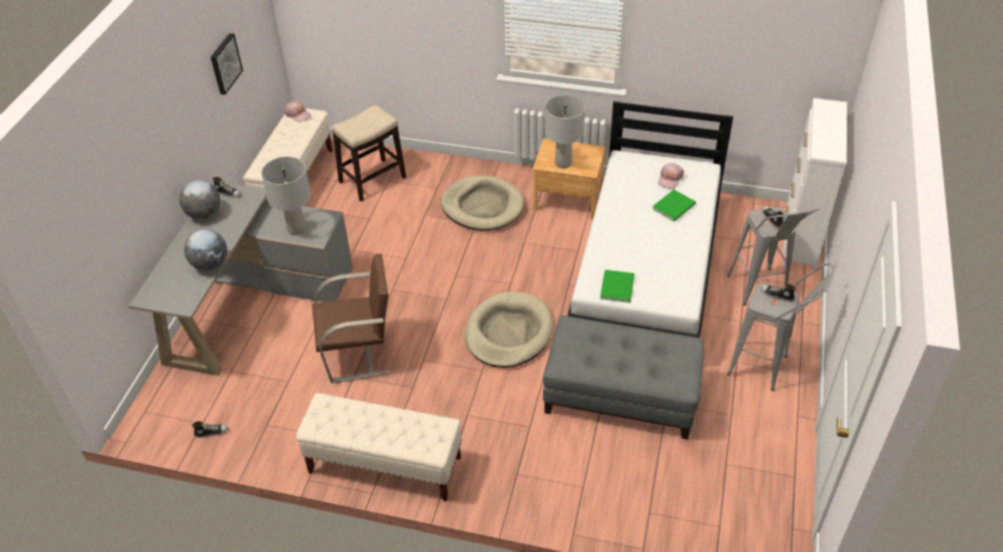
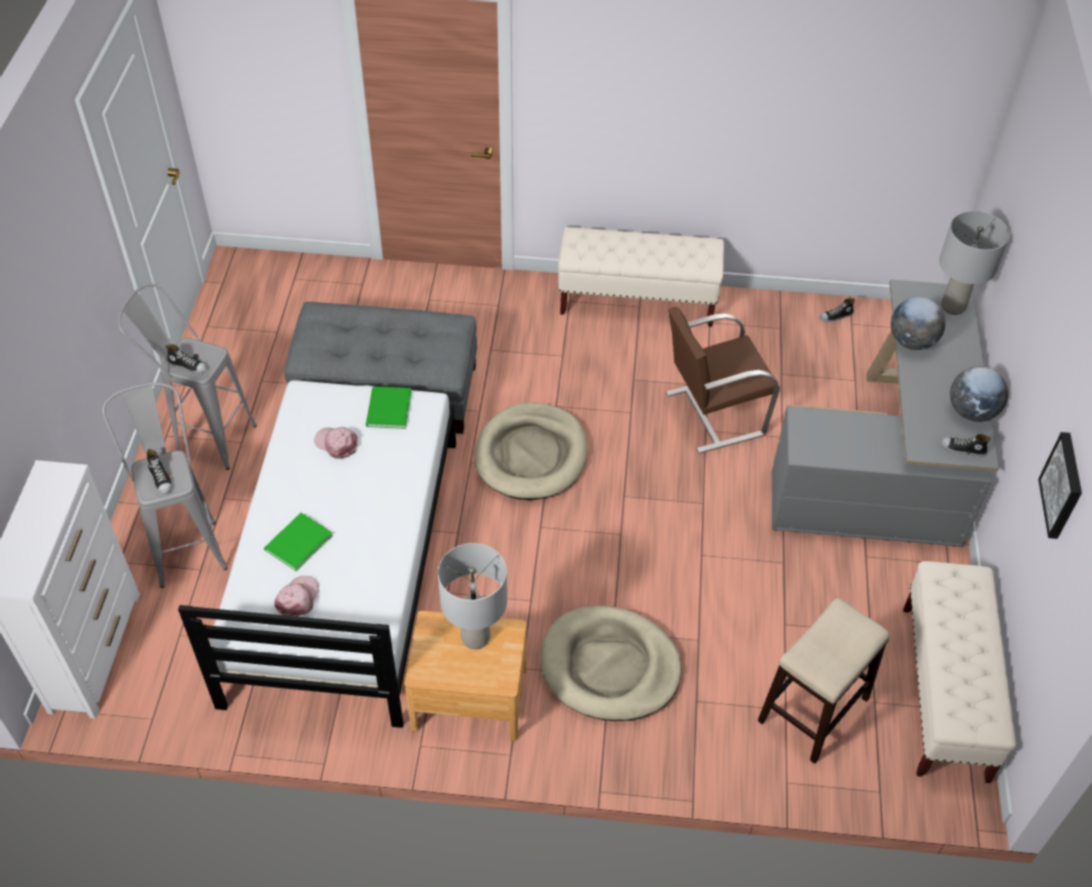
camera: 170 degrees right, 5 degrees up
grey table lamp [261,157,311,235] -> grey table lamp moved to [939,211,1010,315]
pink cap [284,100,311,122] -> pink cap moved to [314,427,358,459]

